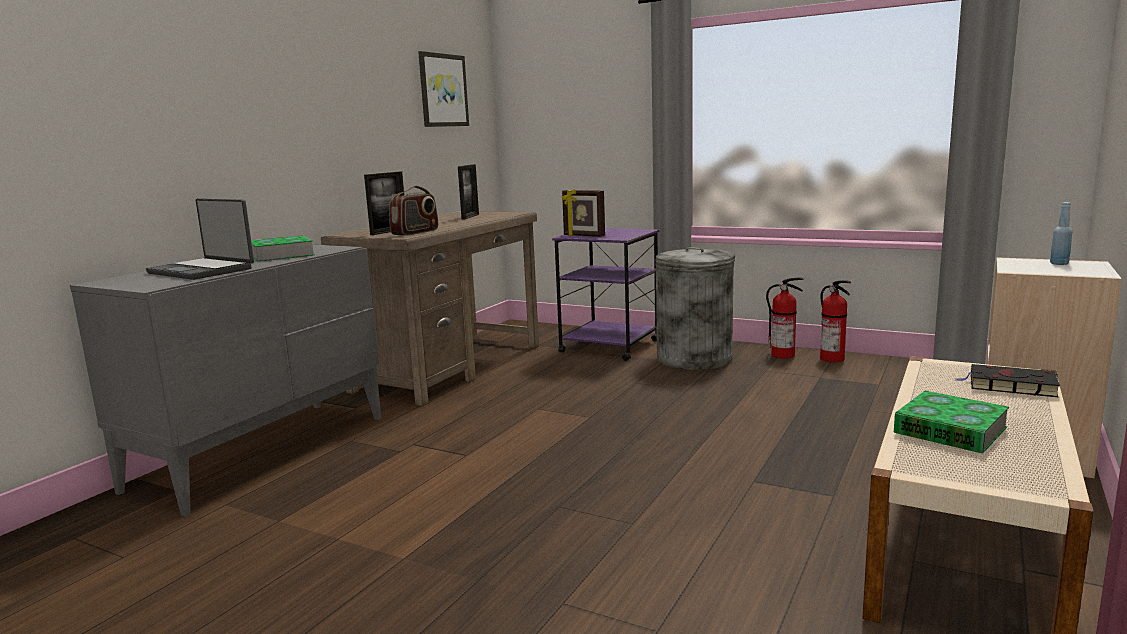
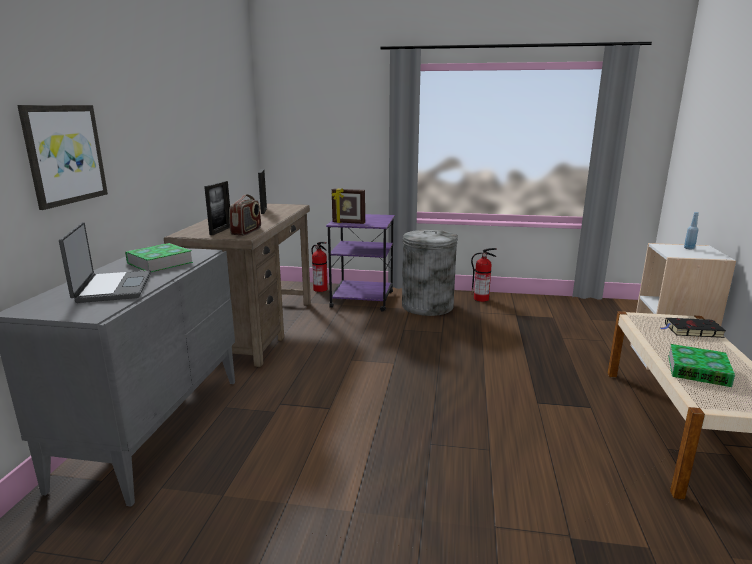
camera: 20 degrees left, 5 degrees up
laptop [146,198,254,280] -> laptop turned 120 degrees counterclockwise [59,222,151,303]
picture [418,51,469,127] -> picture moved to [17,105,108,210]
fire extinguisher [820,280,851,362] -> fire extinguisher moved to [311,242,328,292]

